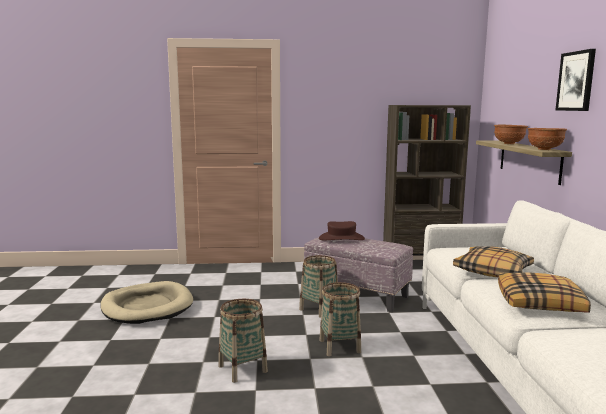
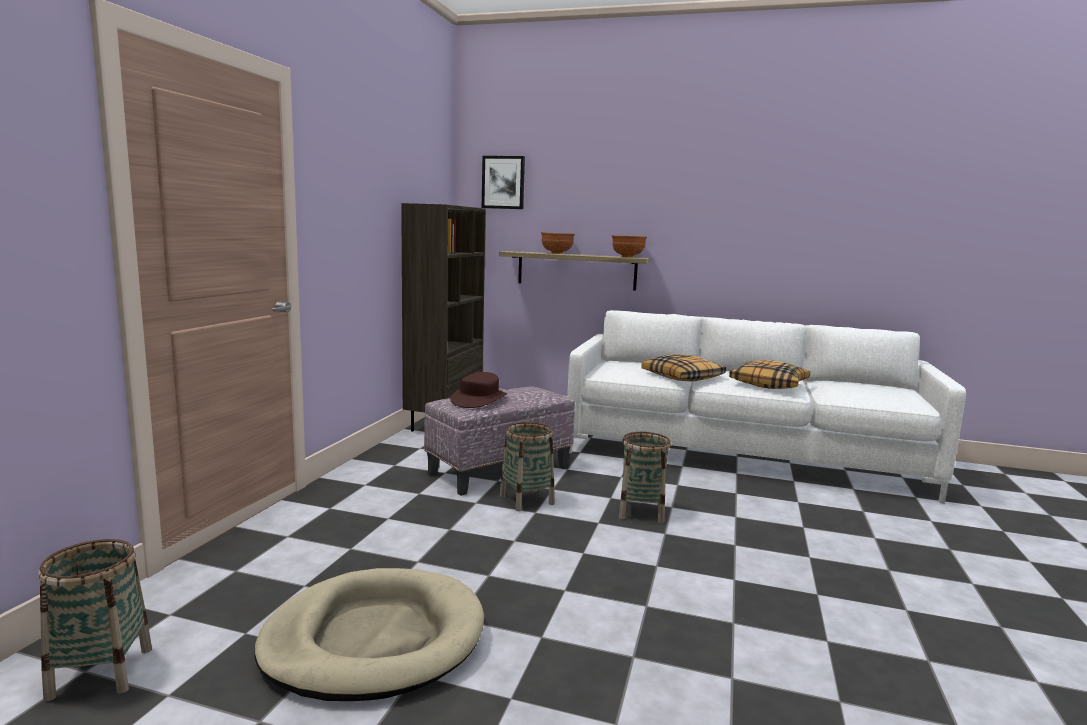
camera: 70 degrees left, 0 degrees up
basket [218,299,268,383] -> basket moved to [38,539,152,701]
picture [556,49,596,111] -> picture moved to [482,156,525,209]

